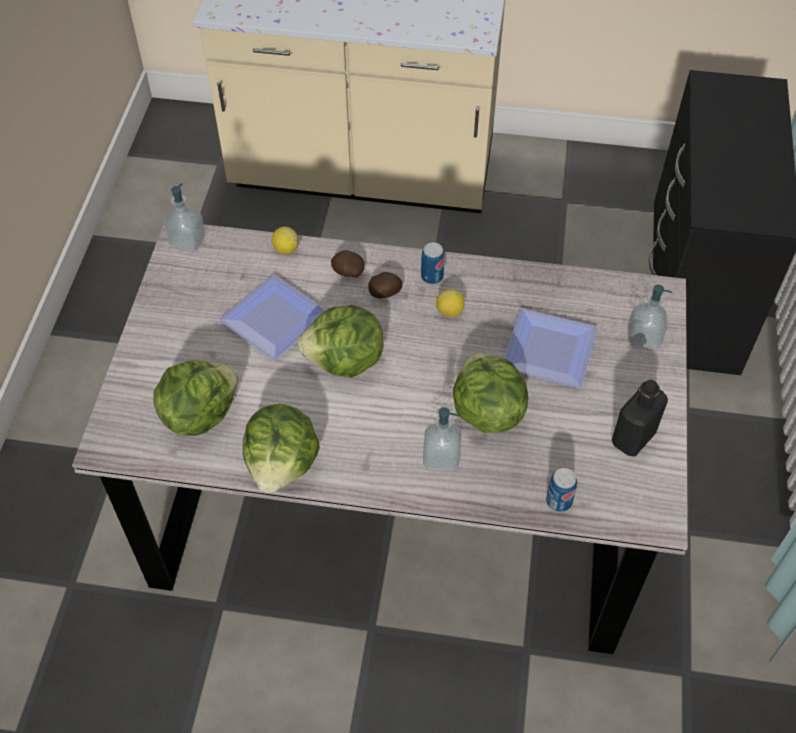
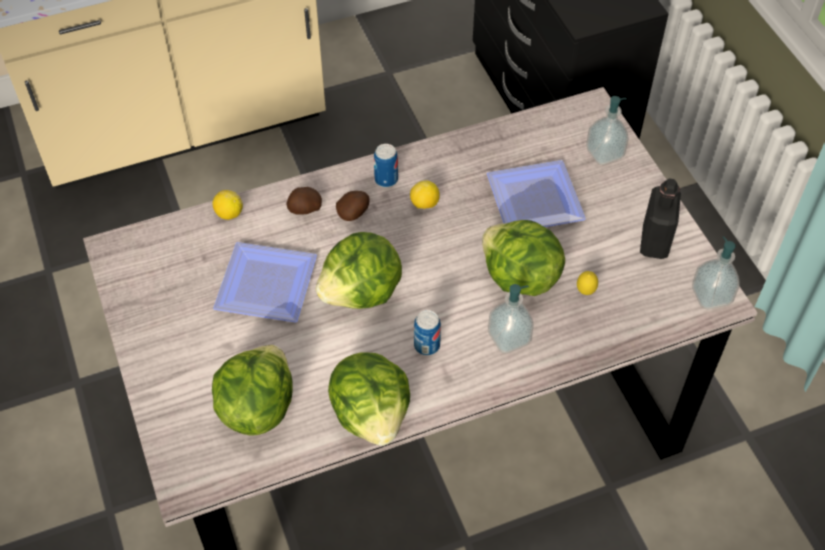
camera: 30 degrees left, 0 degrees up
soap dispenser [165,183,205,252] -> soap dispenser moved to [692,236,740,309]
can [546,468,577,512] -> can moved to [414,310,441,356]
none -> lemon [577,271,598,295]

